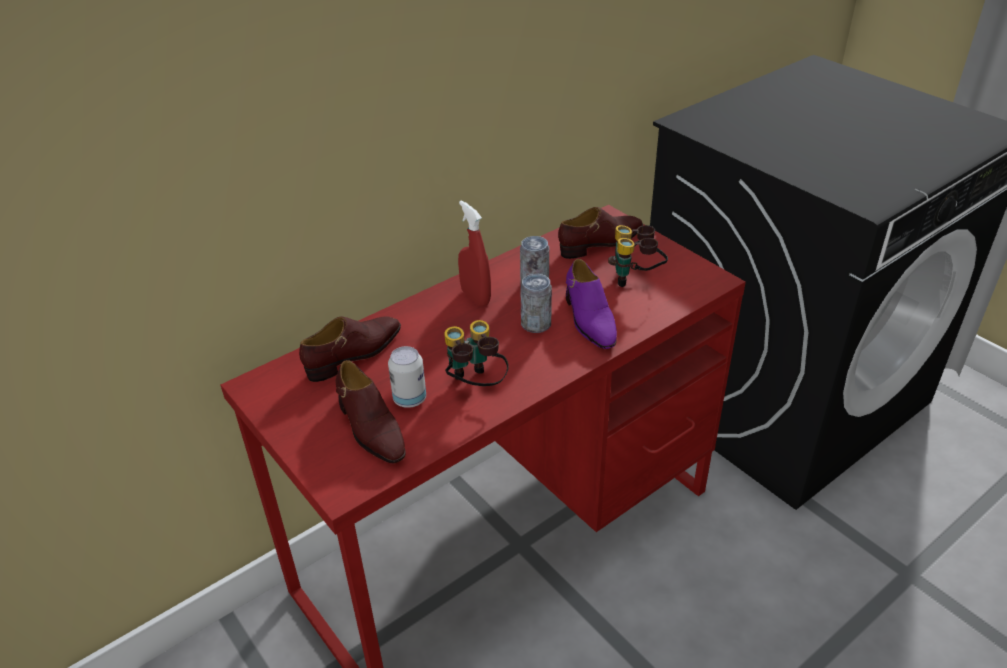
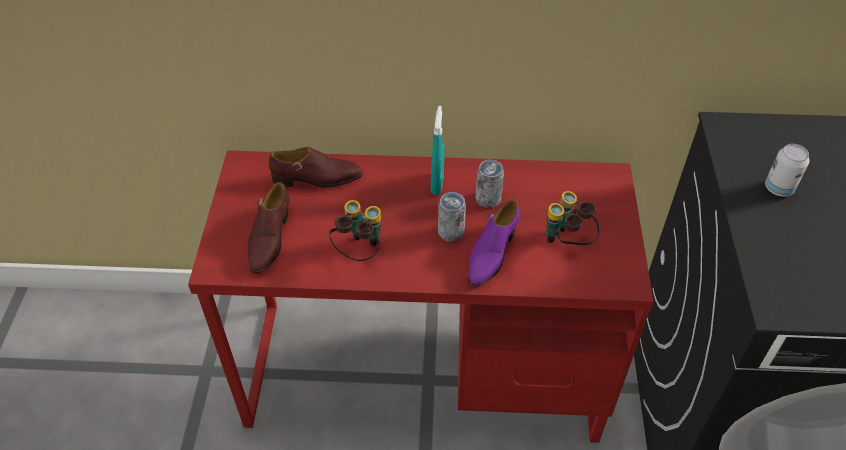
camera: 40 degrees right, 10 degrees up
can [388,346,426,408] -> can moved to [765,144,810,197]
red spray bottle [458,200,491,306] -> turquoise spray bottle [431,106,444,195]
brown shoe [558,207,643,259] -> none

